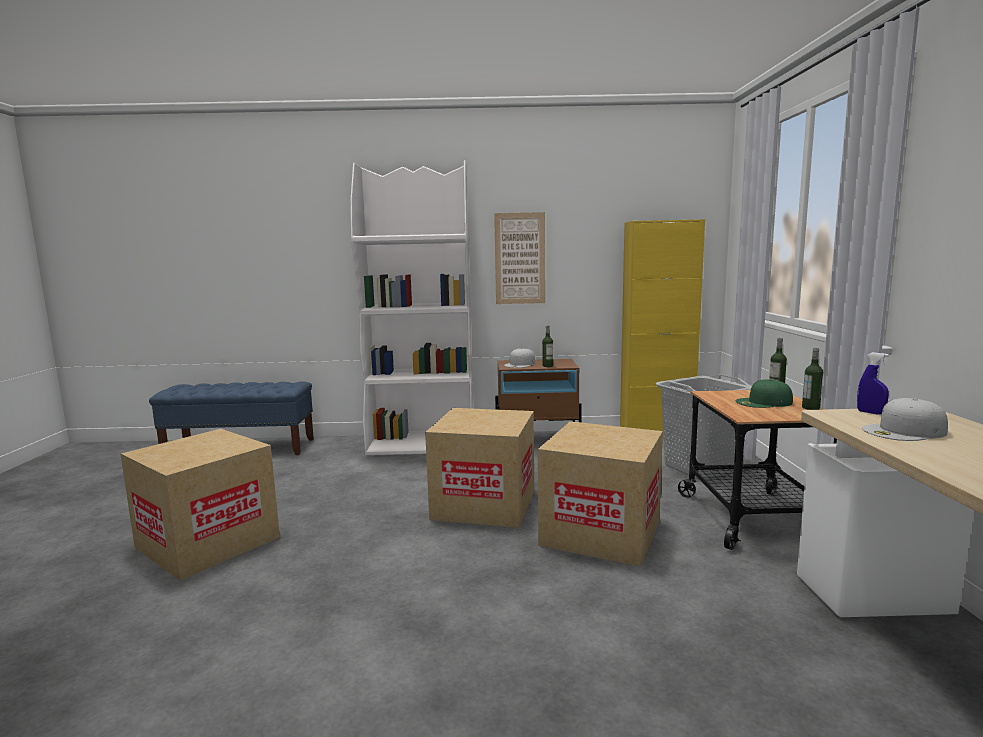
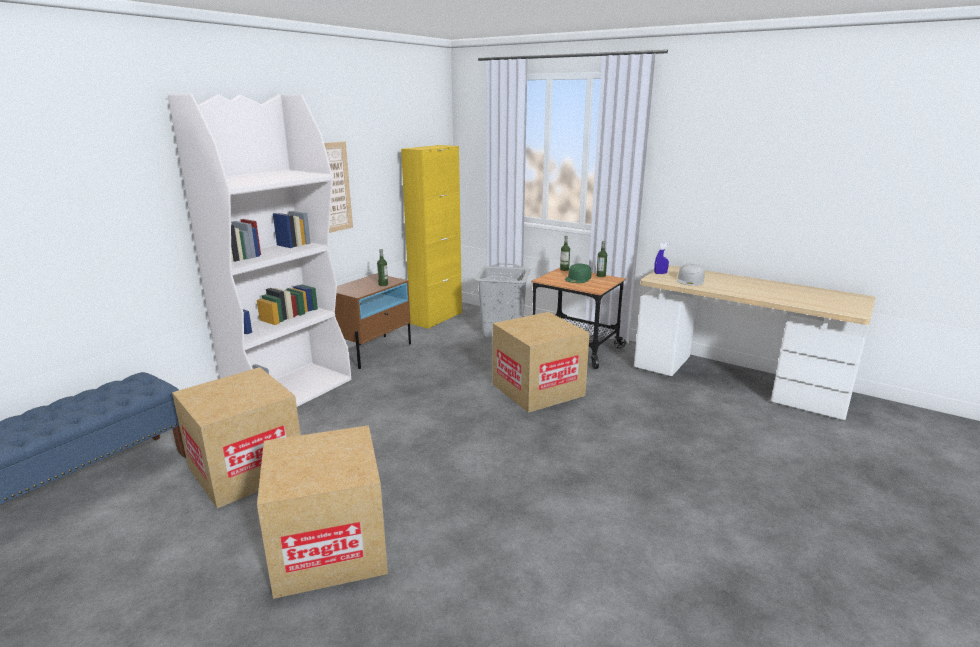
camera: 55 degrees left, 10 degrees up
cardboard box [425,408,534,528] -> cardboard box moved to [172,367,300,509]
white cap [504,348,535,368] -> none

